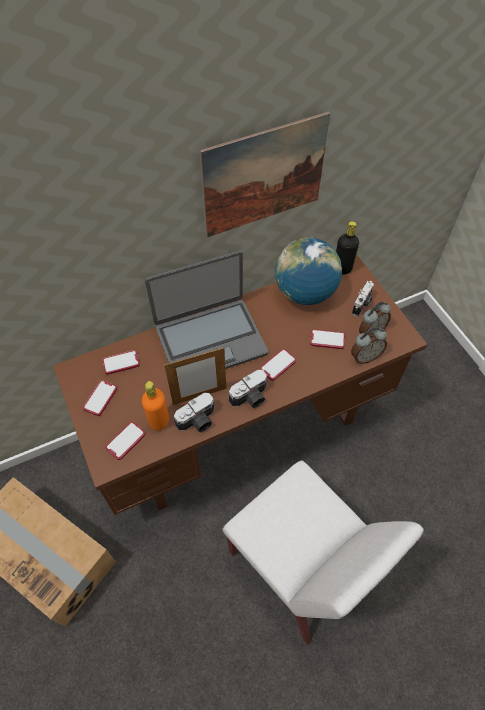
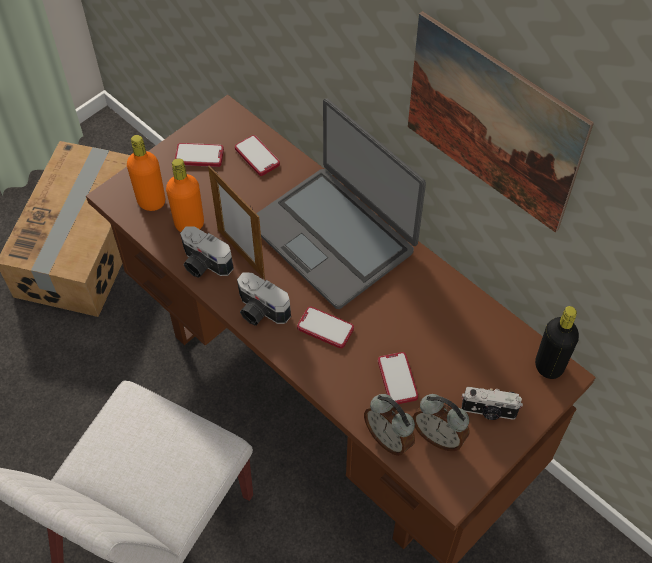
camera: 70 degrees right, 0 degrees up
phone [106,422,145,460] -> orange bottle [127,135,165,211]
globe [275,238,342,305] -> none

